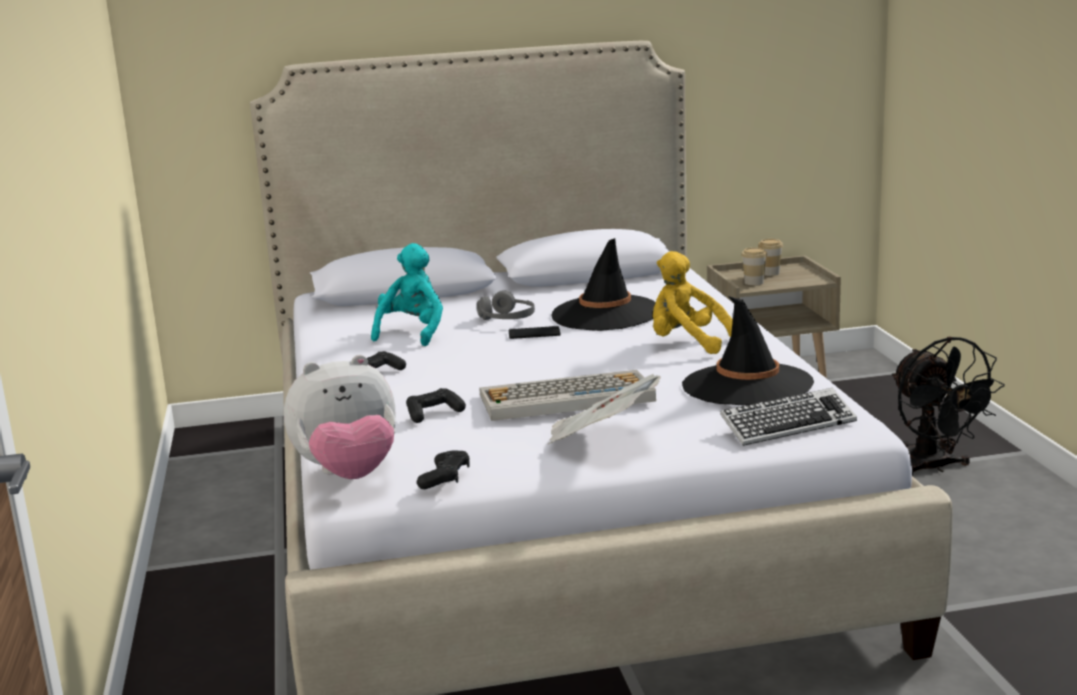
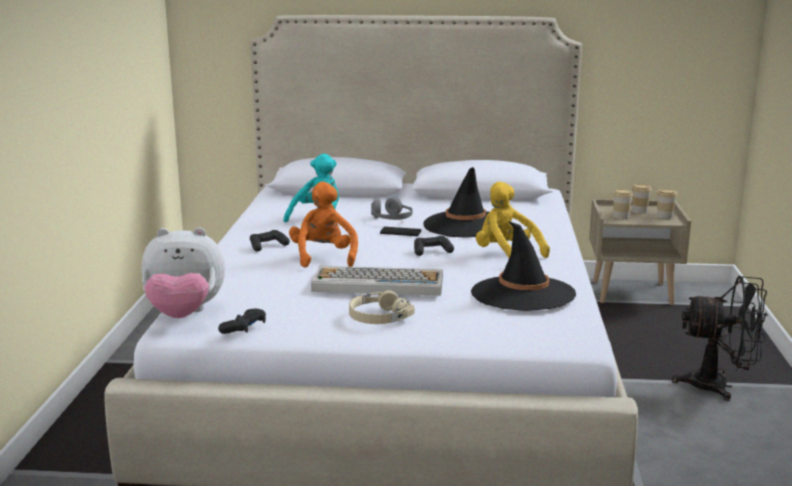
camera: 15 degrees right, 0 degrees up
black game controller [406,388,466,423] -> black game controller moved to [414,236,454,256]
newspaper [548,374,661,444] -> beige headphones [349,290,414,324]
keyboard [720,388,857,446] -> none
black fan [892,336,1005,475] -> black fan turned 75 degrees counterclockwise [672,276,768,401]
none -> orange plush toy [289,182,358,267]
none -> cup [657,189,678,219]

